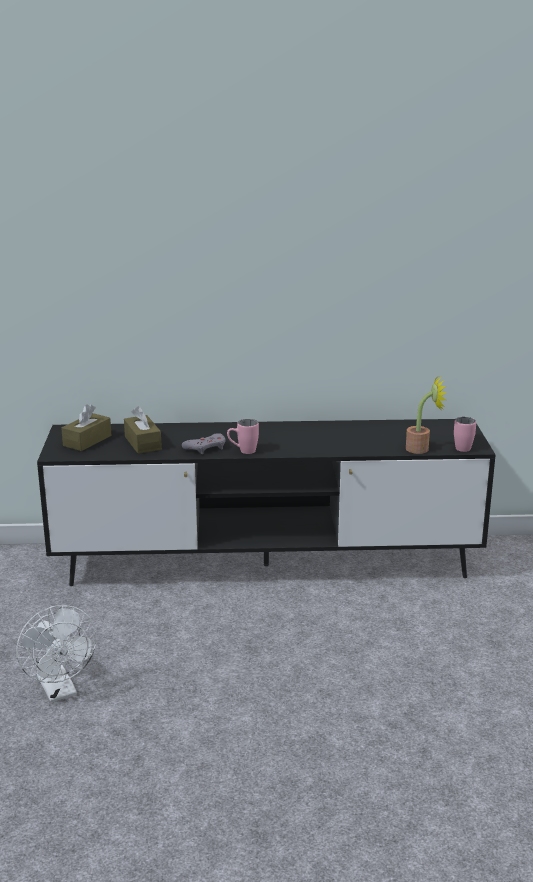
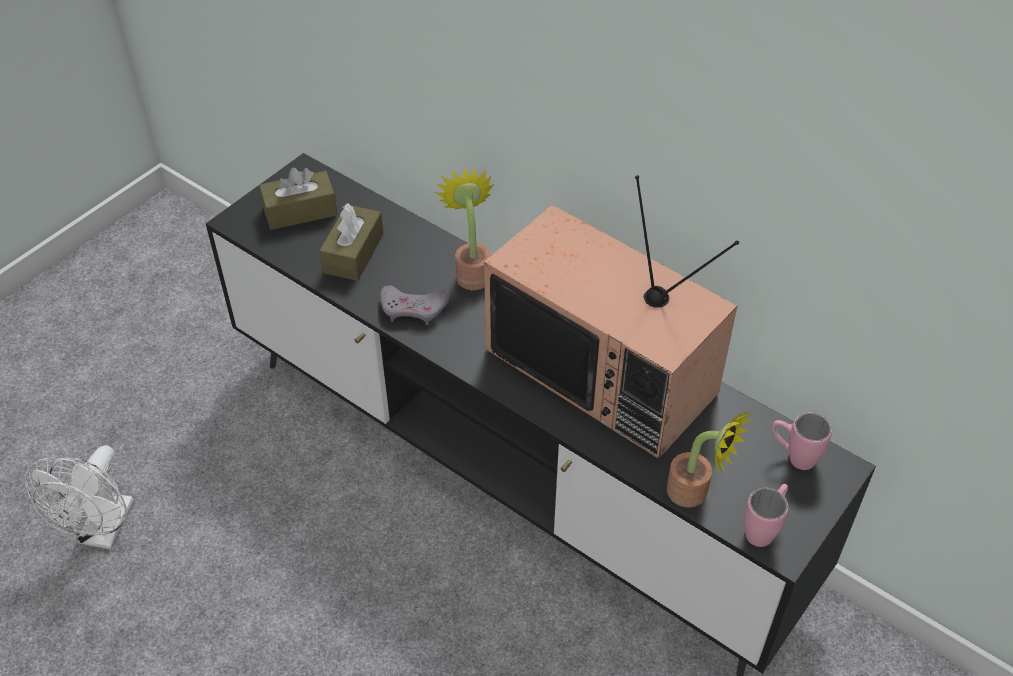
camera: 40 degrees right, 25 degrees up
pink mug [227,419,259,454] -> pink mug moved to [772,413,832,470]
none -> potted plant [435,166,494,290]
none -> television [484,175,739,459]

